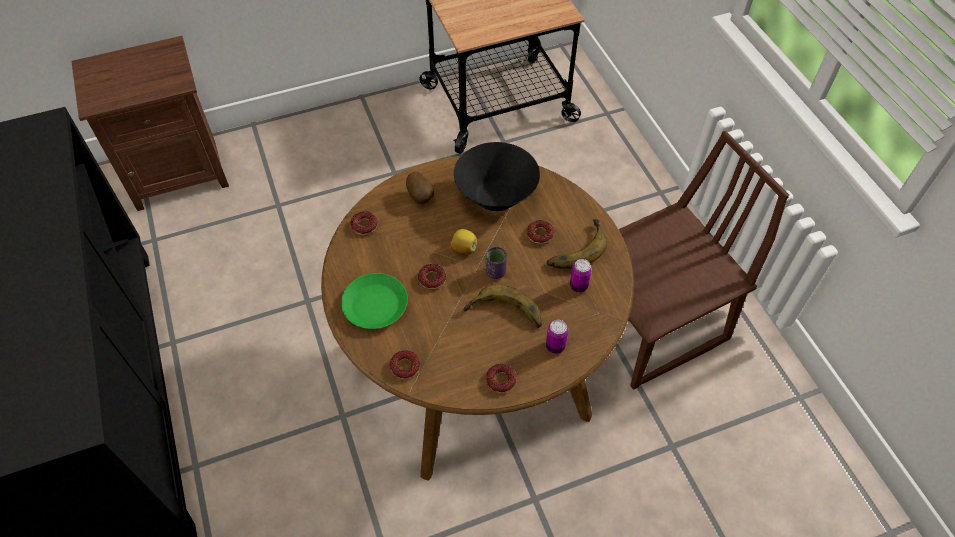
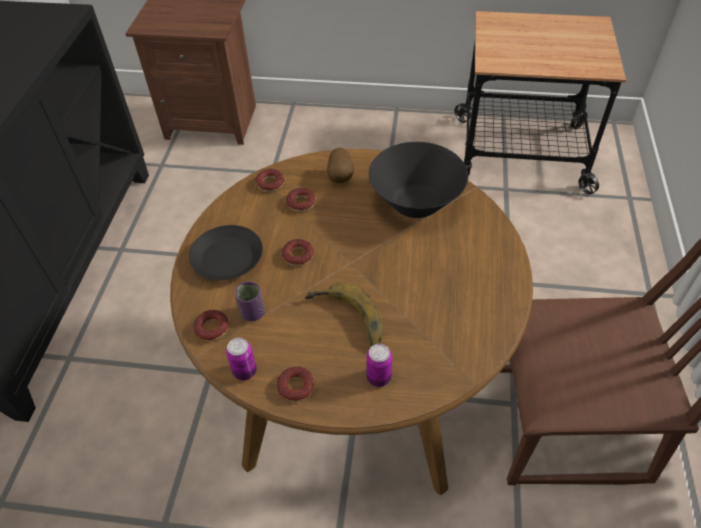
camera: 30 degrees right, 5 degrees down
green plate [341,273,408,329] -> black plate [189,225,263,280]
lemon [451,229,477,254] -> none
purple cup [486,247,507,279] -> purple cup moved to [235,281,265,321]
donut [527,220,554,244] -> donut moved to [286,188,316,212]
banana [546,219,607,269] -> none
can [570,259,592,293] -> can moved to [226,338,257,380]

